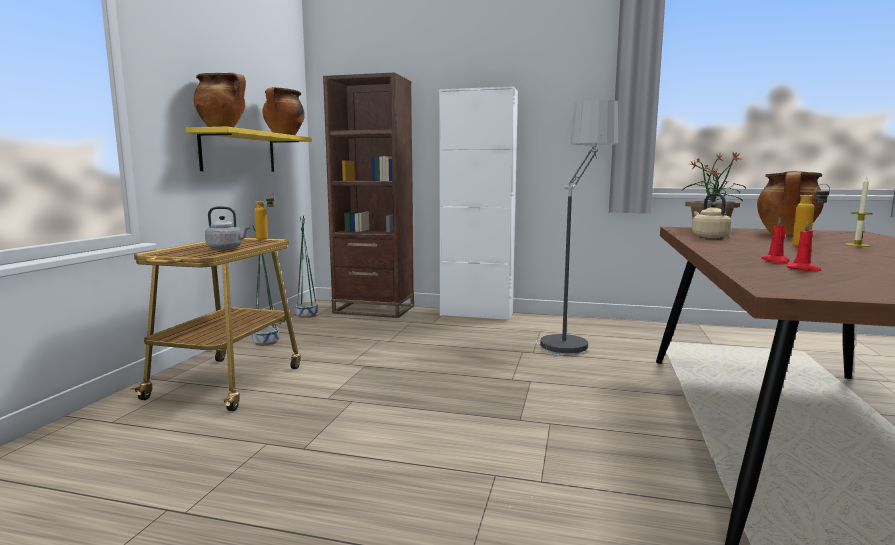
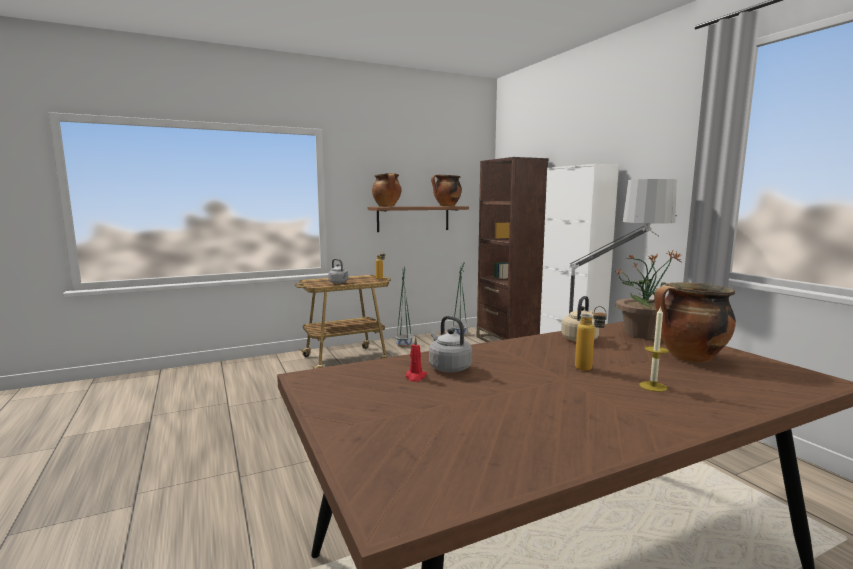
camera: 50 degrees right, 0 degrees up
yellow shelf [186,127,312,172] -> brown shelf [368,206,469,232]
red candle [761,217,789,263] -> grey kettle [429,316,472,372]

